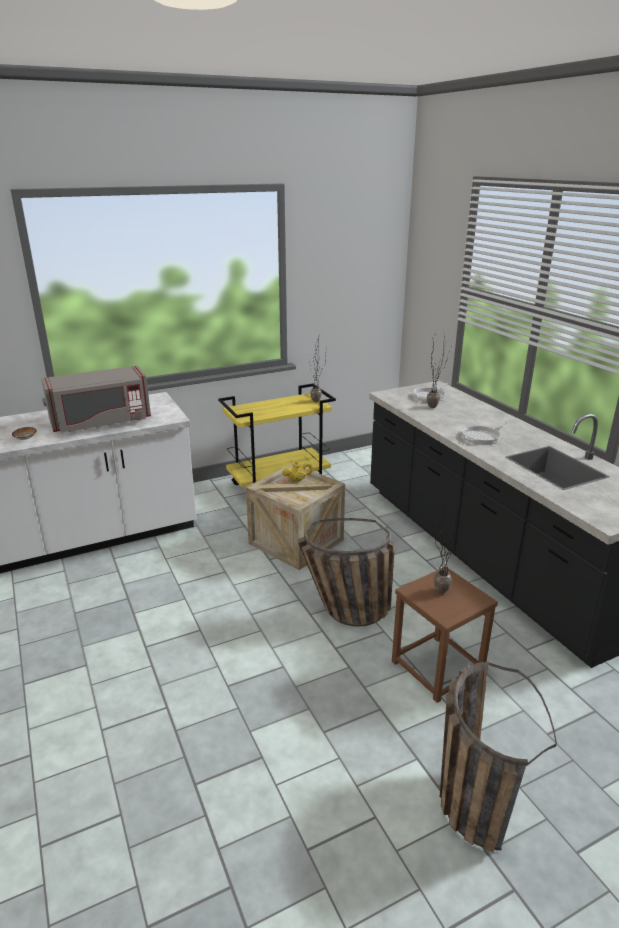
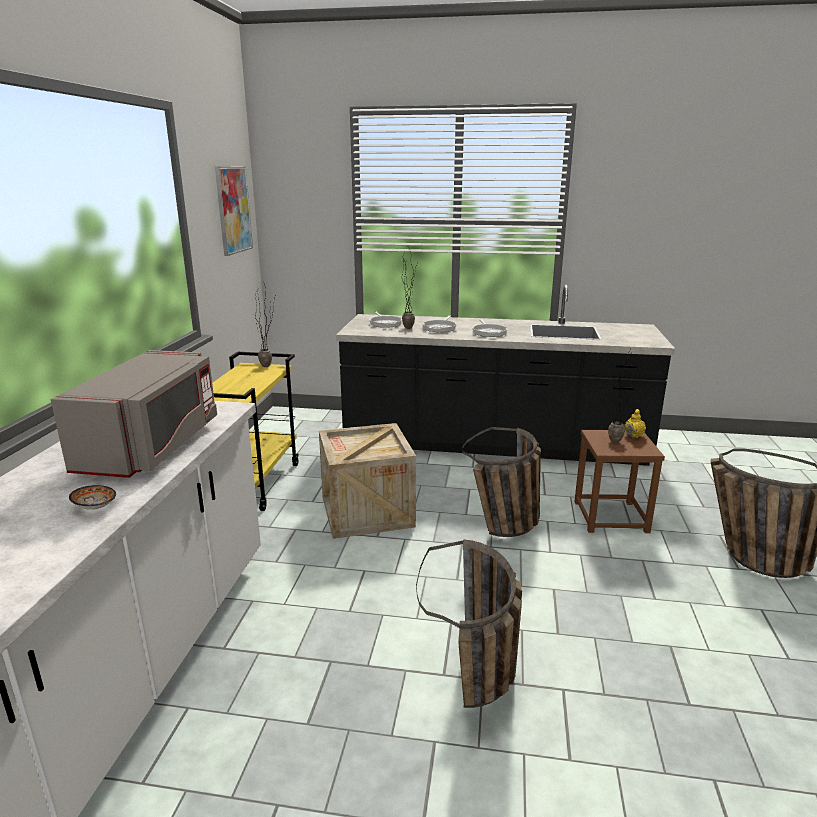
camera: 55 degrees left, 5 degrees down
yellow teapot [282,461,313,482] -> yellow teapot moved to [624,409,646,438]
none -> picture [215,166,253,256]
none -> basket [416,539,522,708]
none -> frying pan [422,315,457,332]

